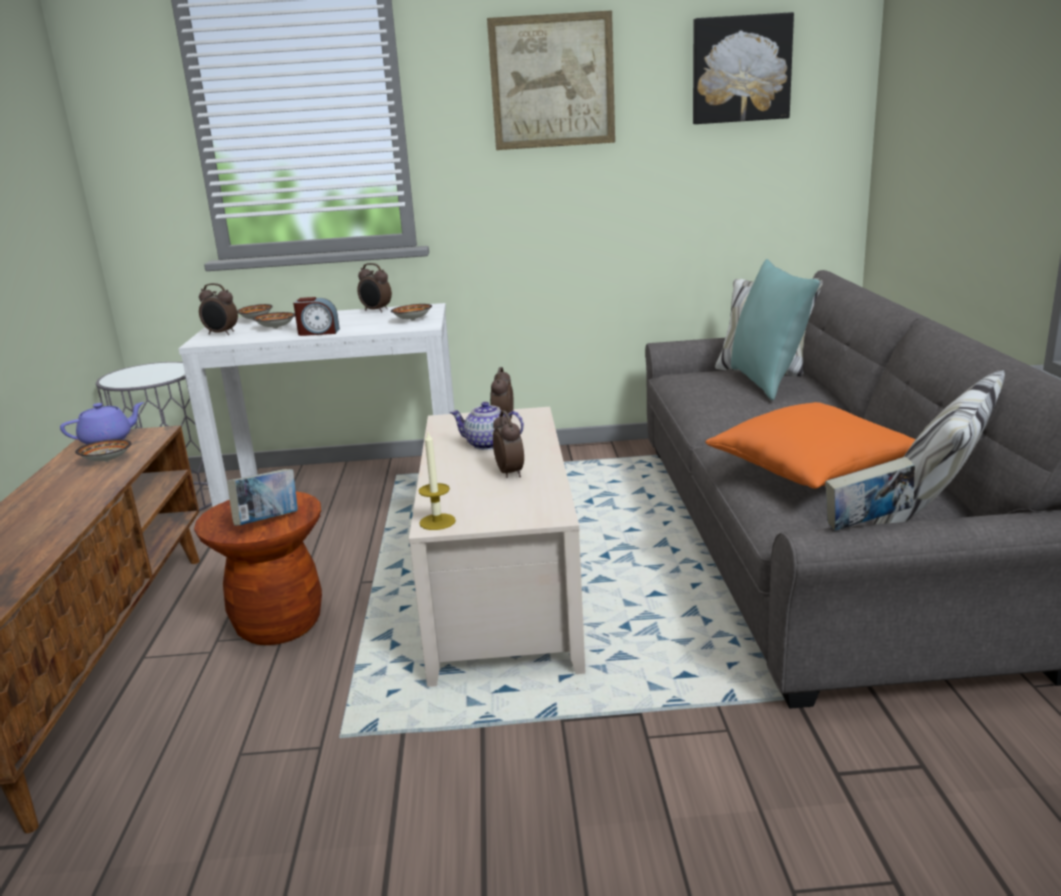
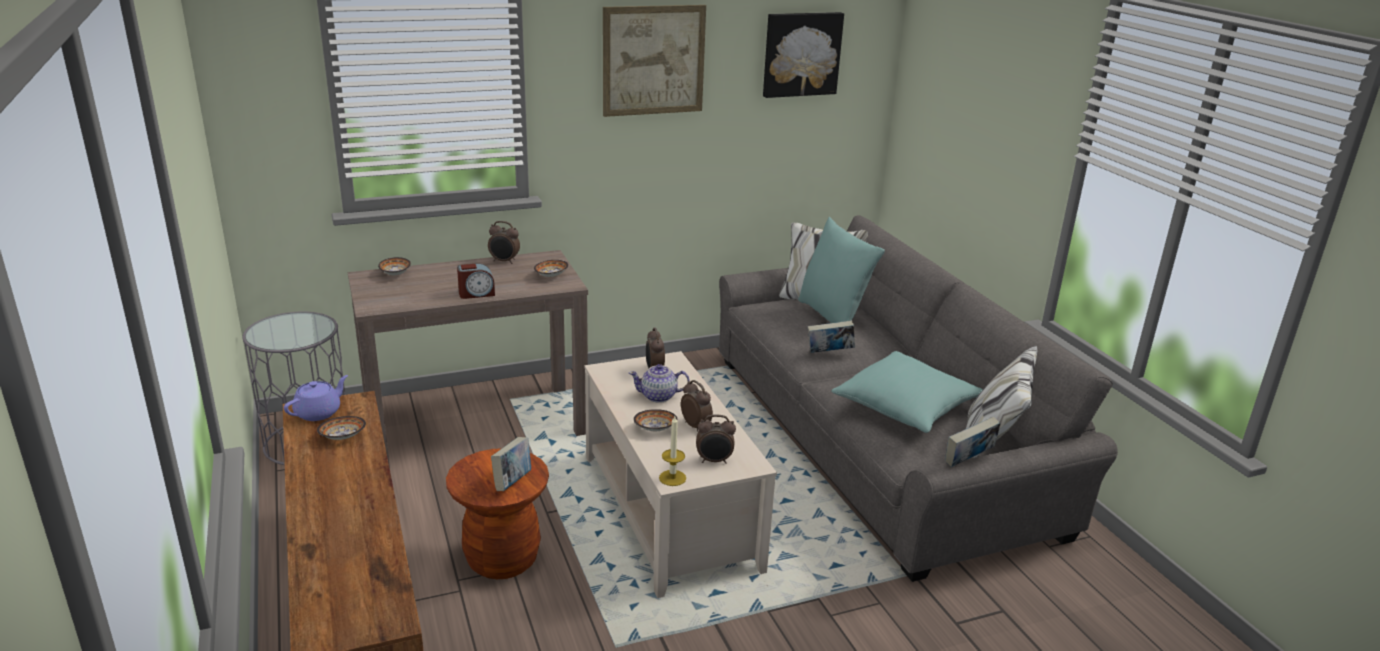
camera: 20 degrees left, 5 degrees up
white console table [178,303,455,507] -> brown console table [348,250,588,468]
alarm clock [199,283,238,335] -> alarm clock moved to [696,415,736,464]
bowl [252,312,295,329] -> bowl moved to [633,409,677,431]
orange pillow [705,402,916,489] -> turquoise pillow [831,351,983,433]
none -> book [808,320,855,353]

